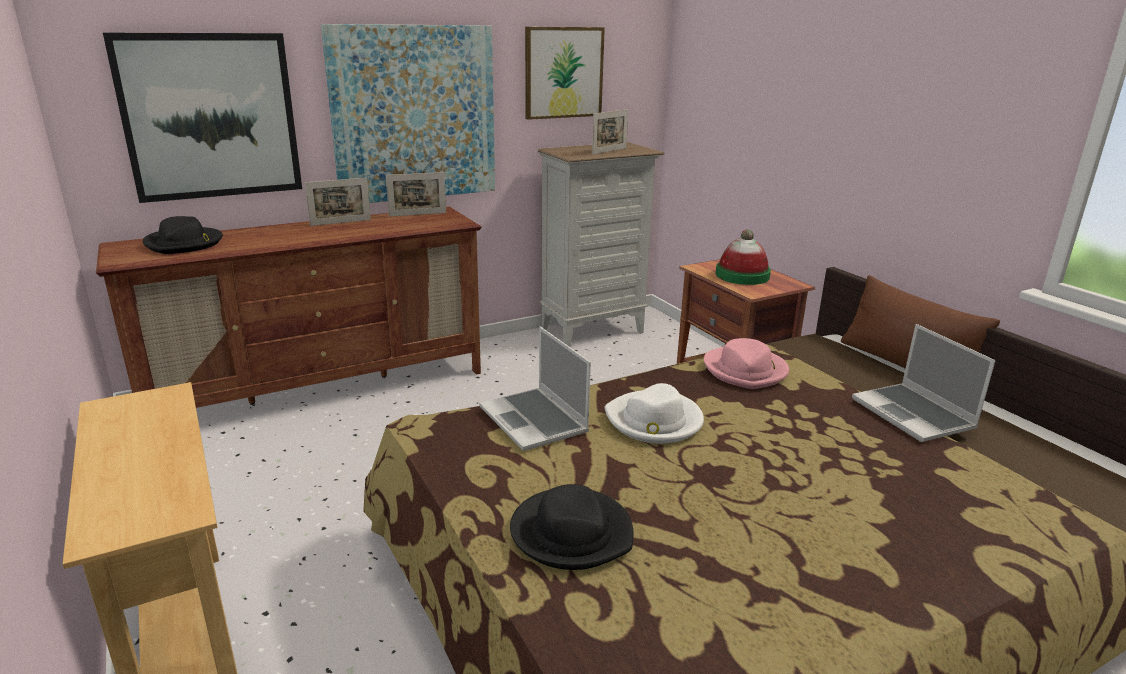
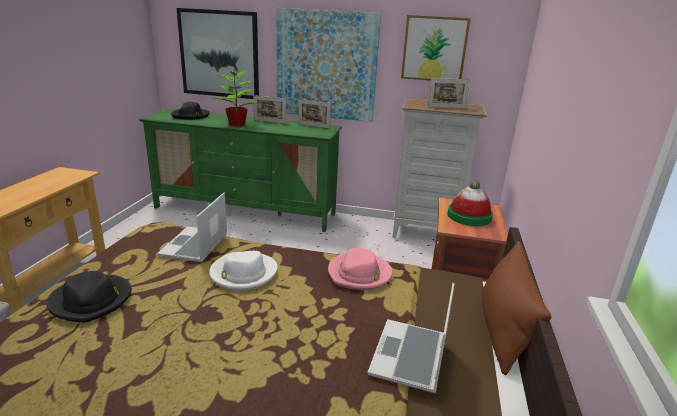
camera: 40 degrees right, 0 degrees up
brown dresser [96,207,482,408] -> green dresser [139,109,342,232]
none -> potted plant [212,68,260,126]

